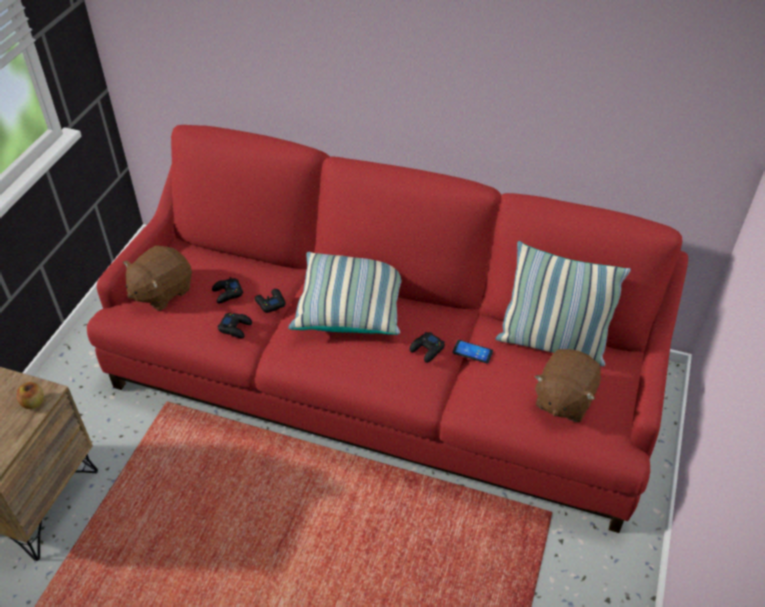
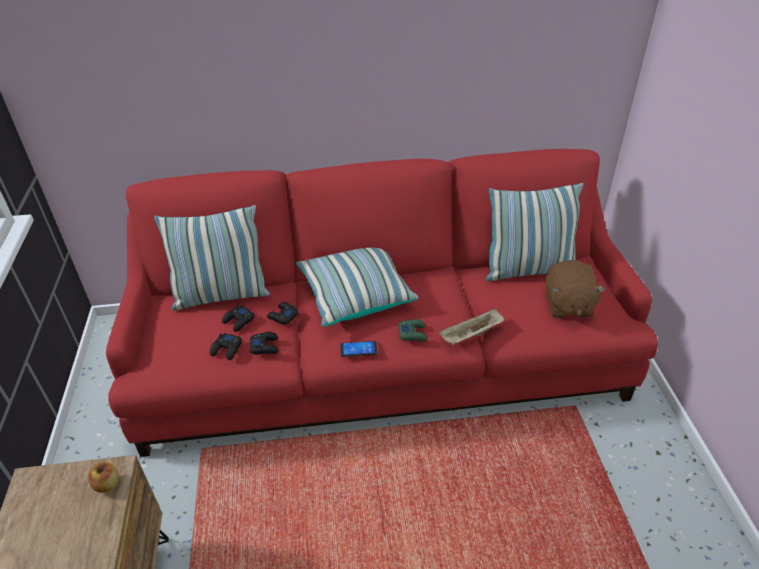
camera: 25 degrees left, 5 degrees down
brown plush toy [123,245,192,311] -> none
black game controller [410,332,445,363] -> black game controller moved to [210,333,242,360]
phone [452,340,493,363] -> phone moved to [340,341,377,357]
none -> pillow [154,205,270,310]
none -> green game controller [398,319,427,341]
none -> beige tray [439,308,504,345]

